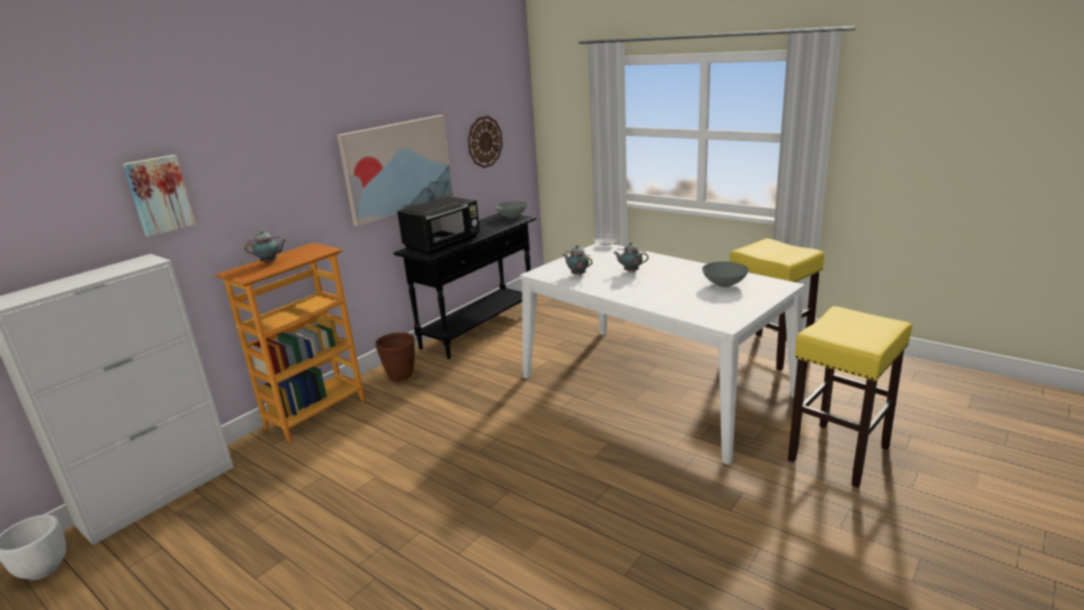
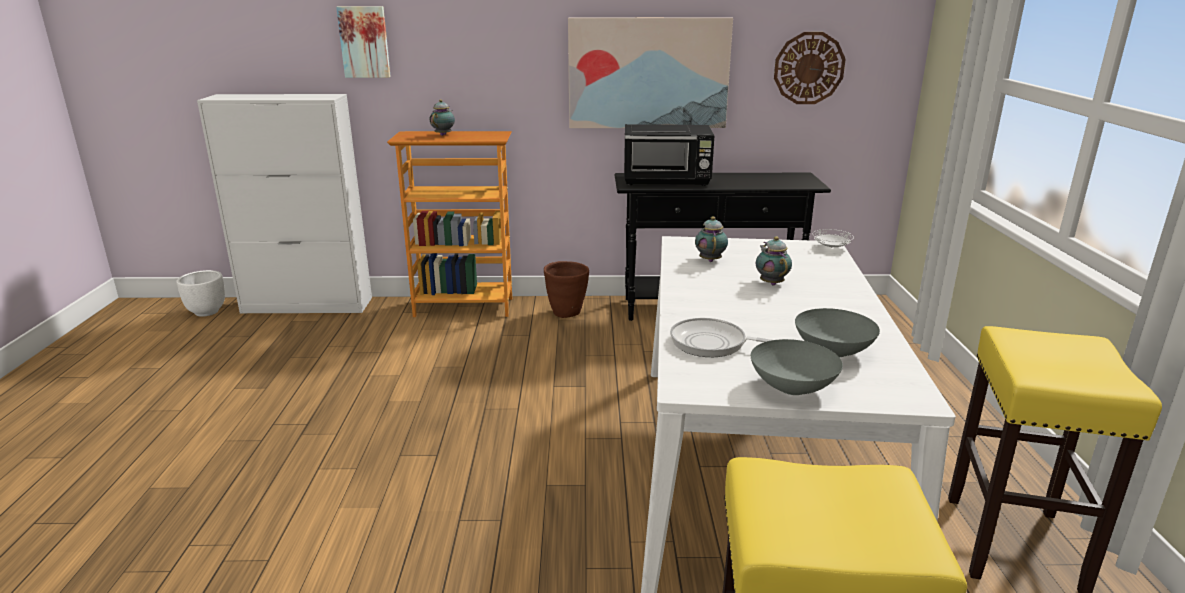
camera: 50 degrees right, 0 degrees up
teapot [245,230,287,264] -> teapot turned 105 degrees counterclockwise [430,99,455,136]
grey bowl [495,201,527,218] -> grey bowl moved to [751,339,843,395]
none -> frying pan [670,318,771,357]

